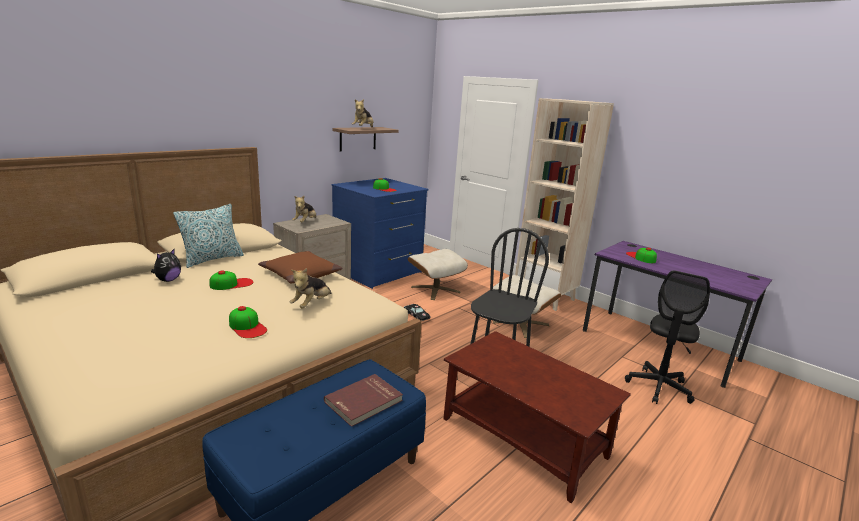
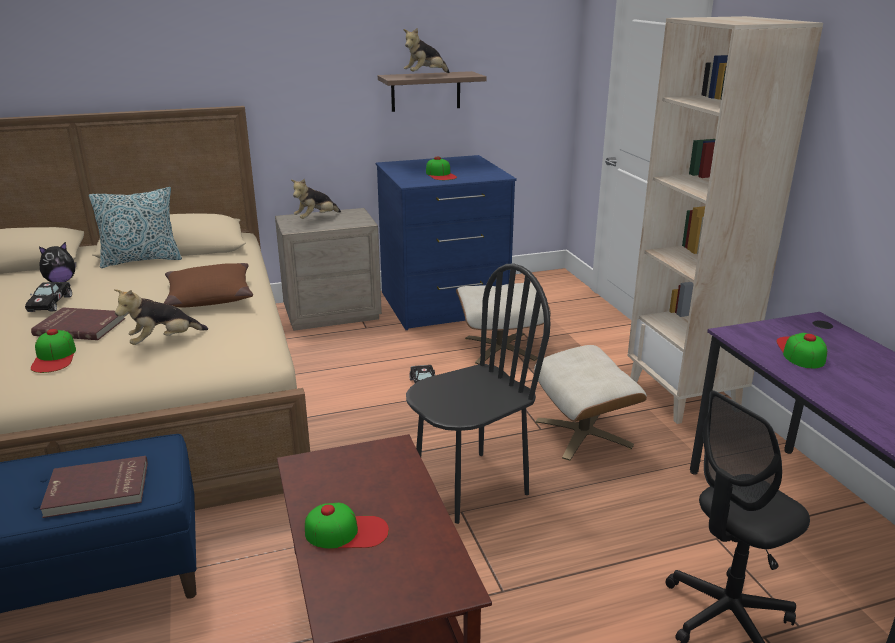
camera: 30 degrees right, 5 degrees up
cap [209,270,253,290] -> cap moved to [305,502,389,549]
none -> black toy car [25,282,72,312]
none -> red book [31,307,125,340]

